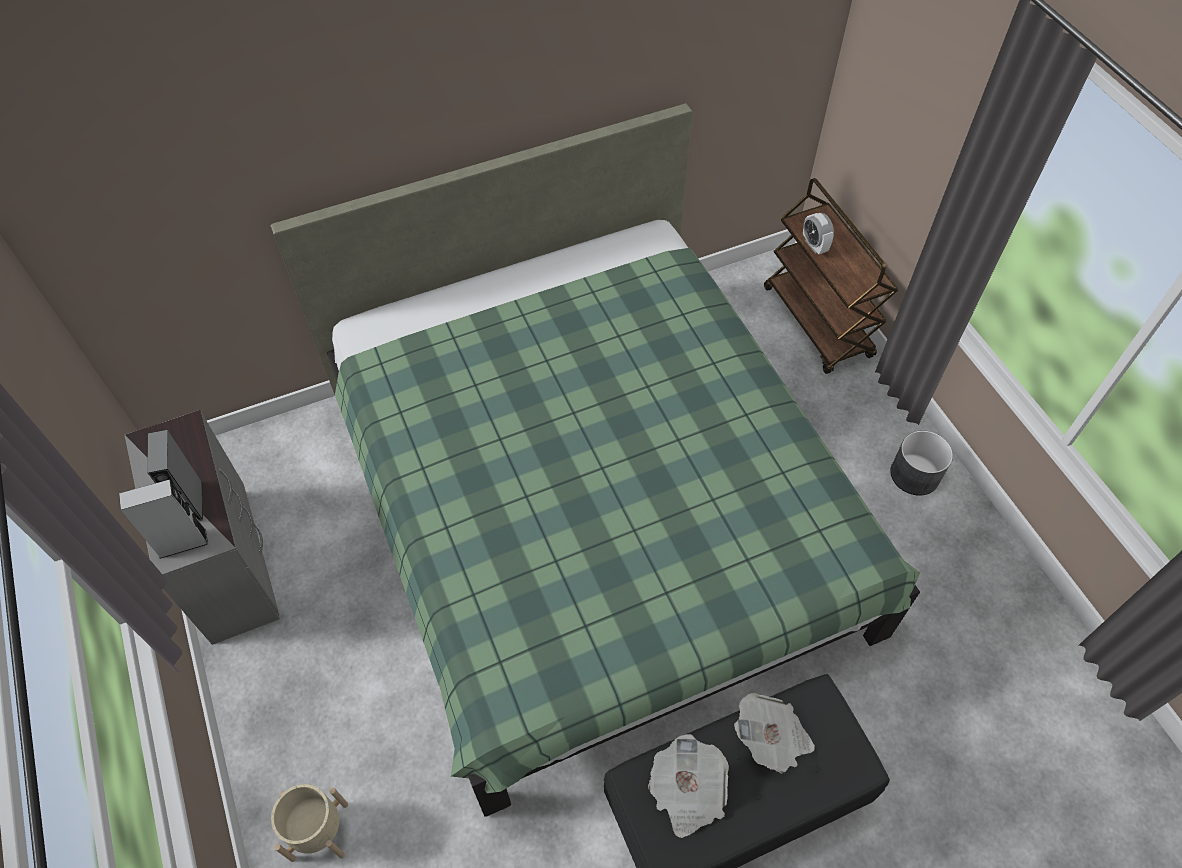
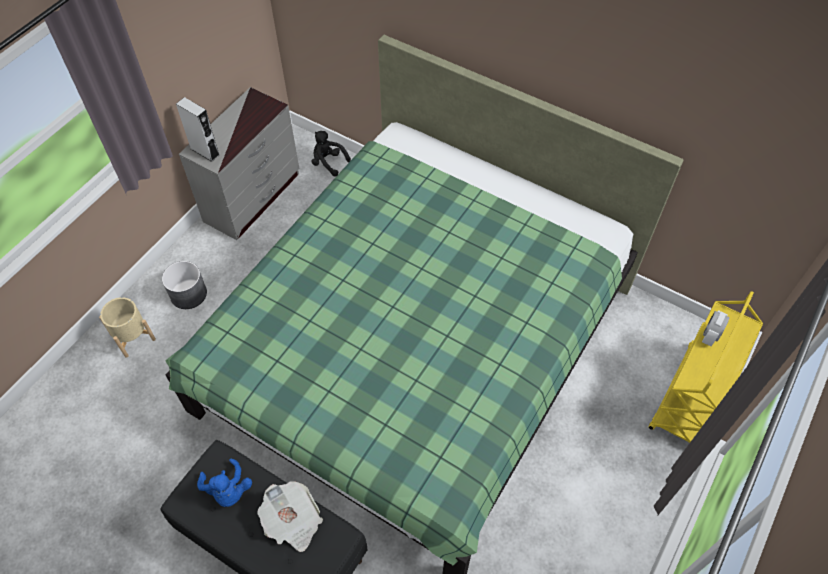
camera: 55 degrees right, 0 degrees up
grey speaker [147,430,203,521] -> none
newspaper [648,734,729,838] -> blue plush toy [197,459,252,507]
brown cart [764,178,898,374] -> yellow cart [649,291,763,443]
grey planter [890,431,953,496] -> grey planter moved to [162,261,207,309]
none -> black plush toy [312,131,351,176]

